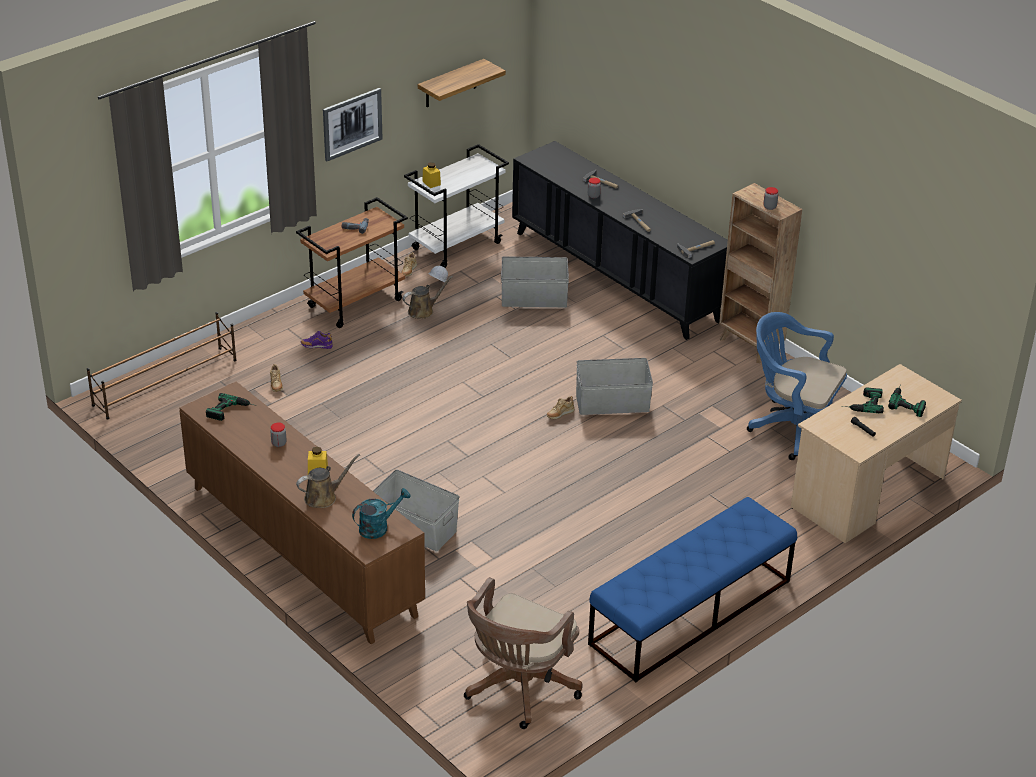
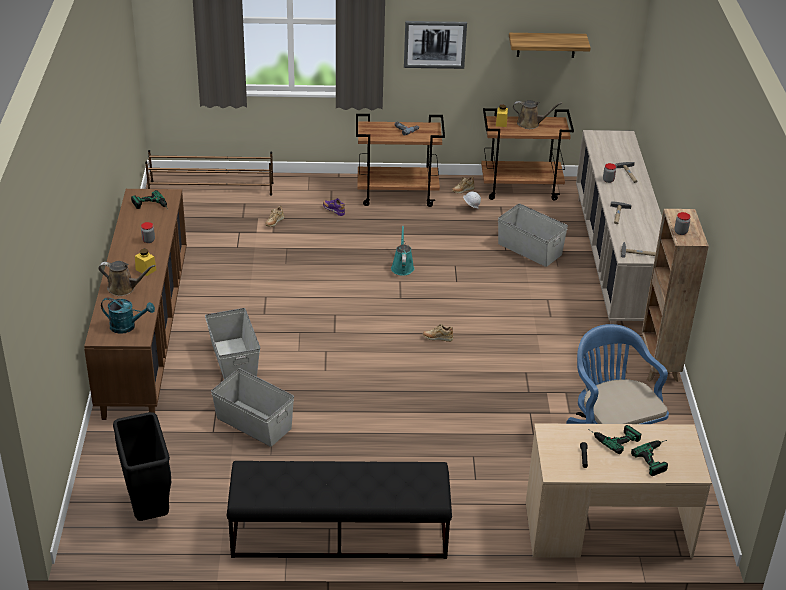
camera: 40 degrees right, 0 degrees up
brown watering can [403,276,453,319] -> brown watering can moved to [513,100,562,129]
white cart [404,144,509,268] -> brown cart [481,108,574,201]
brown office chair [464,577,583,729] -> black trash can [113,412,171,521]
black cabinet [512,141,728,340] -> beige cabinet [576,130,662,324]
grey storage box [576,358,653,415] -> grey storage box moved to [211,368,294,447]
blue bench [588,497,797,682] -> black bench [227,461,452,559]
none -> turquoise watering can [391,225,414,276]

